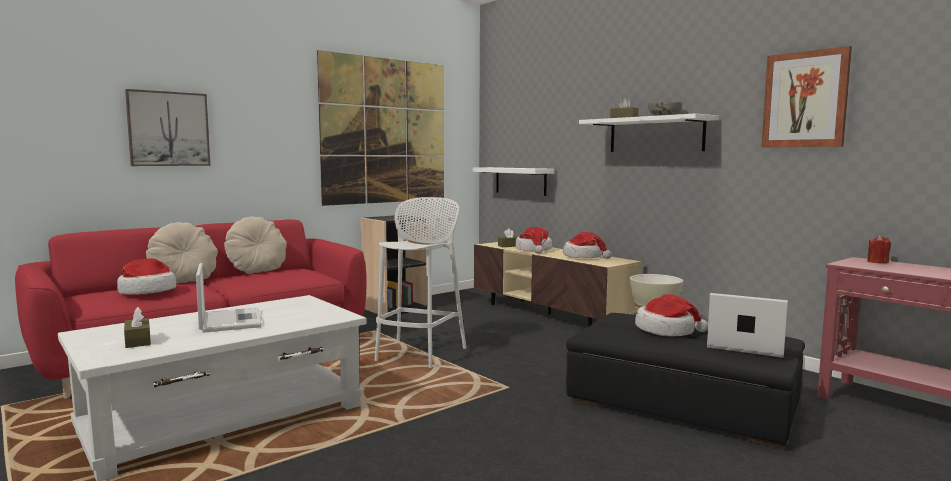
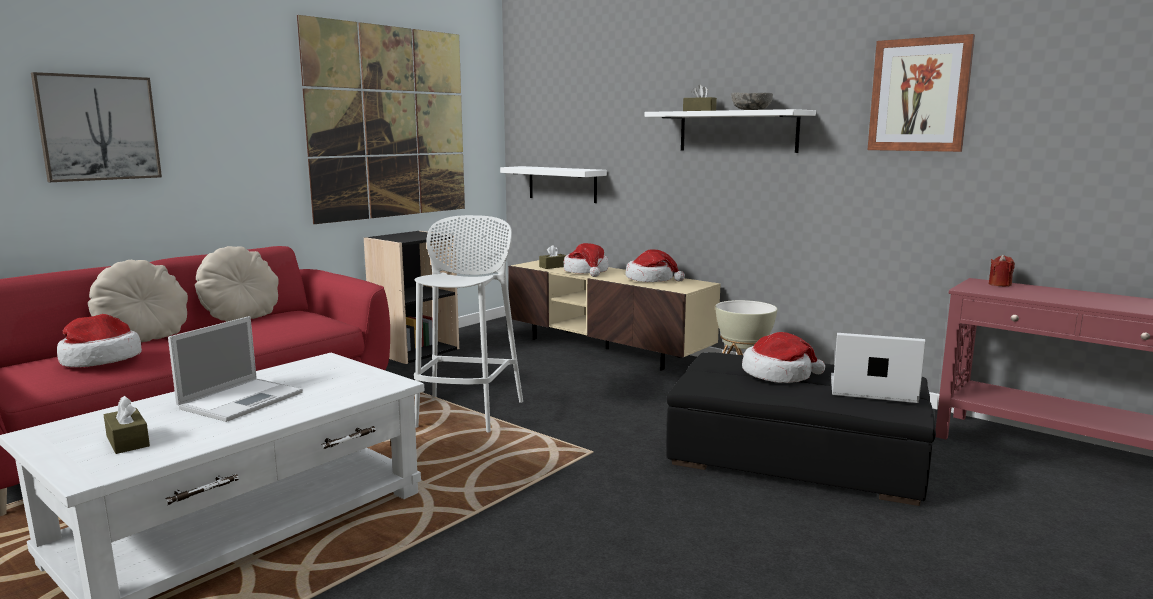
camera: 10 degrees left, 5 degrees up
laptop [196,263,262,333] -> laptop turned 60 degrees clockwise [168,316,303,422]

